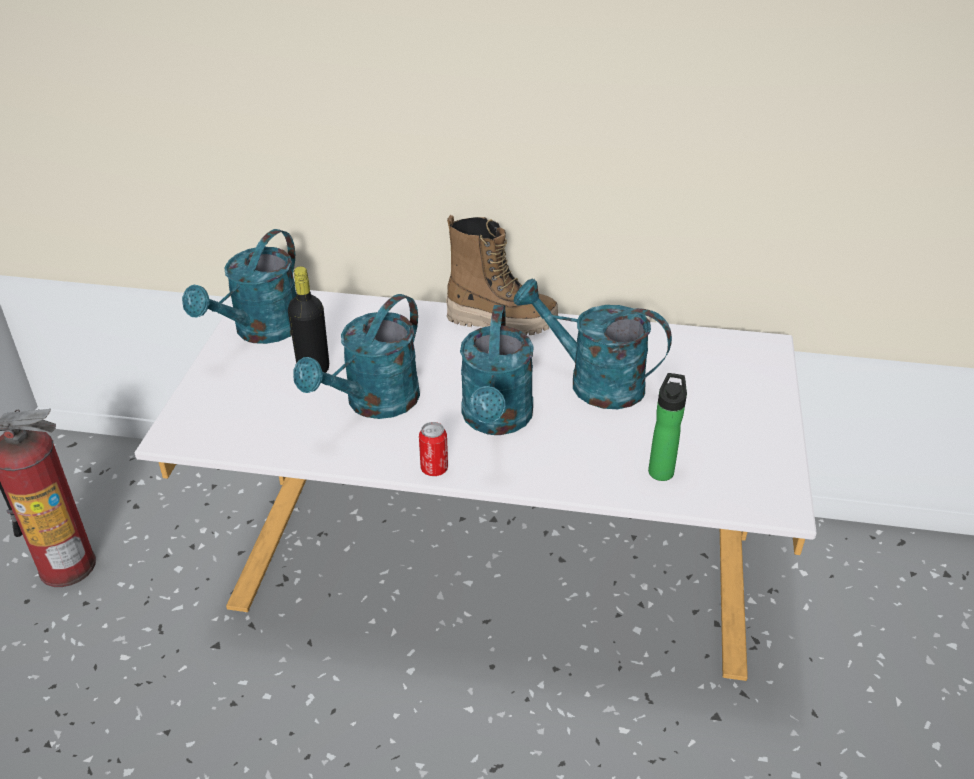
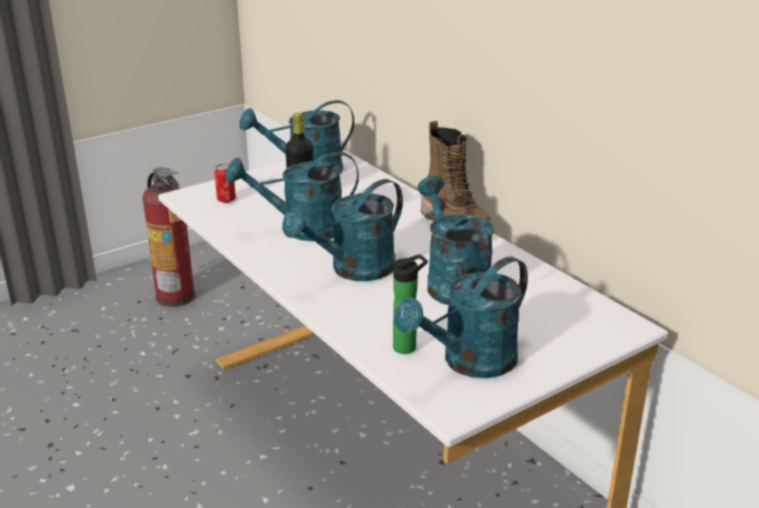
camera: 45 degrees right, 10 degrees down
can [419,422,448,476] -> can moved to [214,164,236,203]
none -> turquoise watering can [394,256,528,378]

